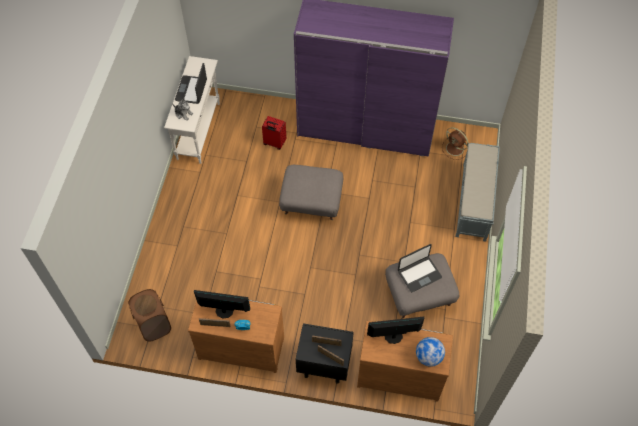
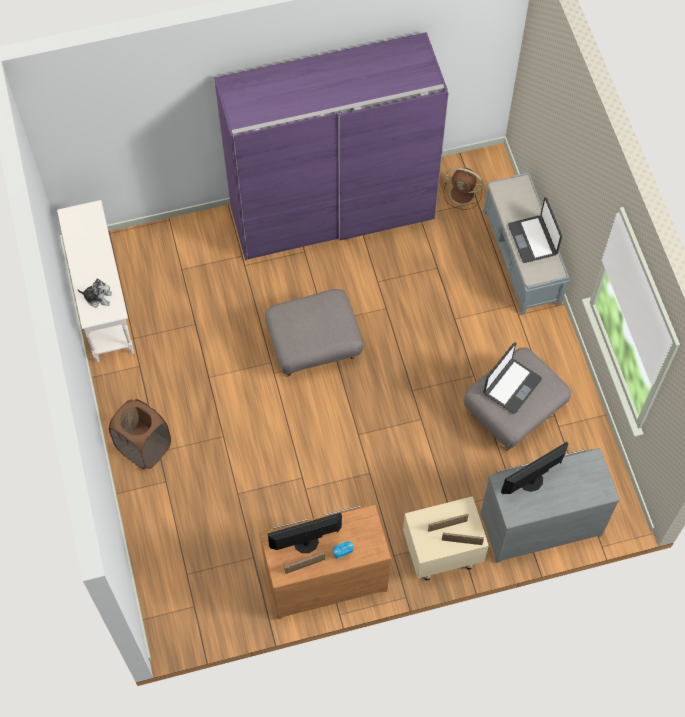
camera: 25 degrees left, 5 degrees up
brown laundry basket [128,289,171,342] -> brown laundry basket moved to [109,399,171,469]
laptop [175,63,207,104] -> laptop moved to [508,197,562,263]
red suitcase [262,116,286,150] -> none
black nightstand [295,323,354,384] -> beige nightstand [403,496,489,580]
brown dresser [357,321,453,402] -> grey dresser [480,448,620,563]
globe [416,337,445,367] -> none

